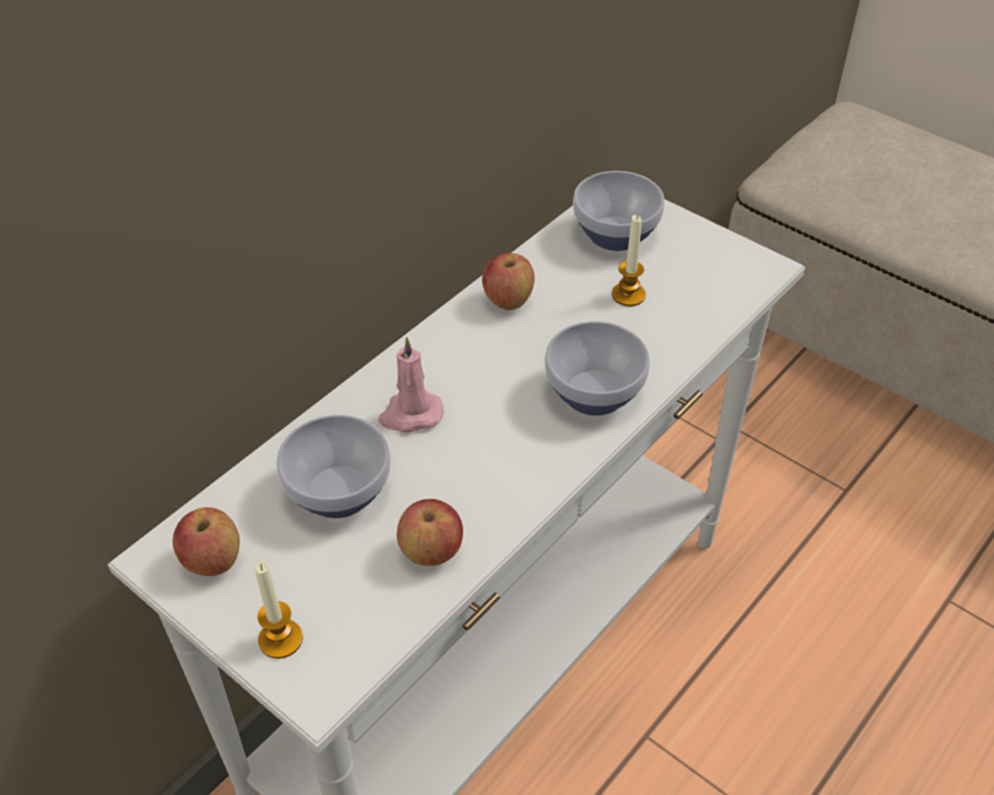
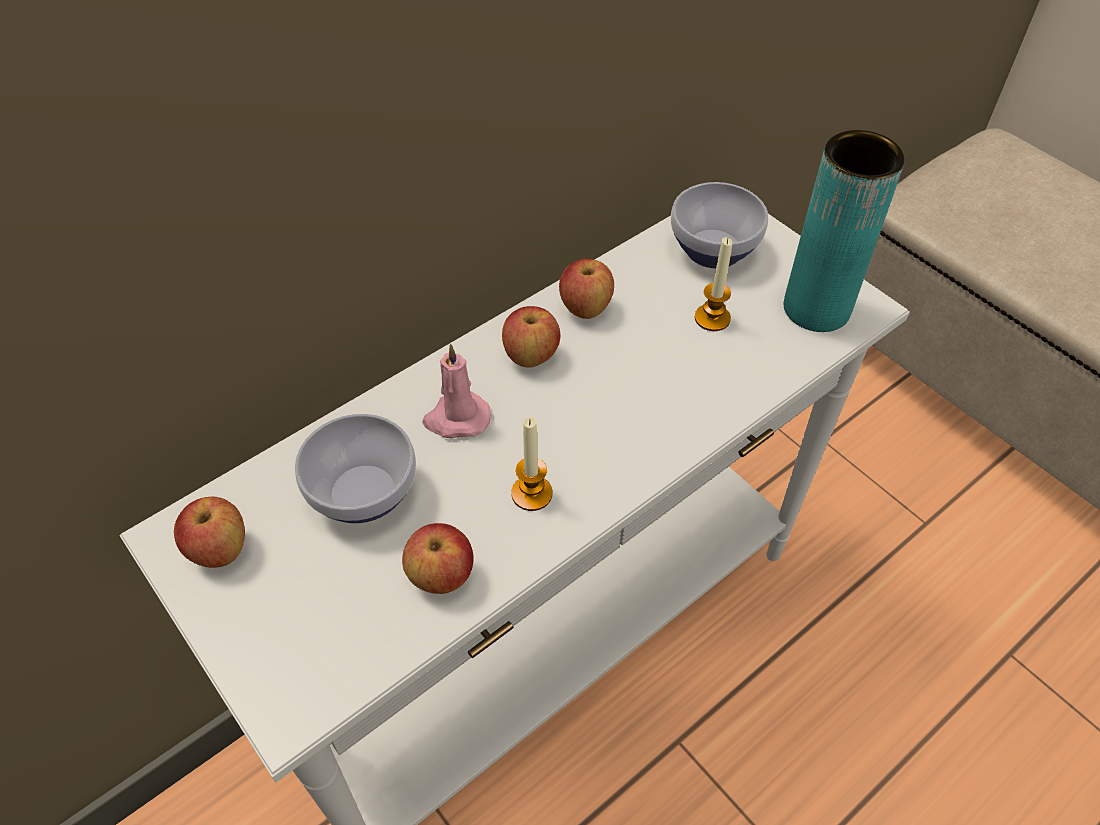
camera: 10 degrees right, 5 degrees up
candle [255,561,303,659] -> candle moved to [511,417,552,511]
bowl [545,321,650,416] -> none
none -> apple [502,306,560,368]
none -> turquoise vase [784,130,905,332]

